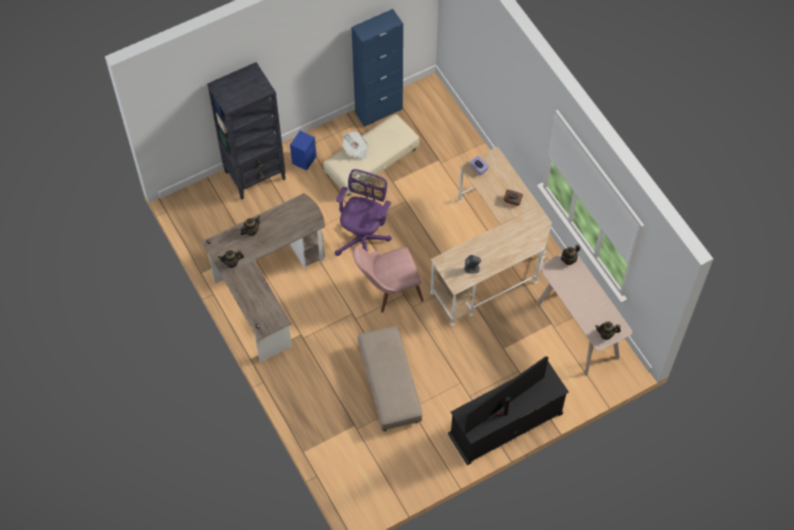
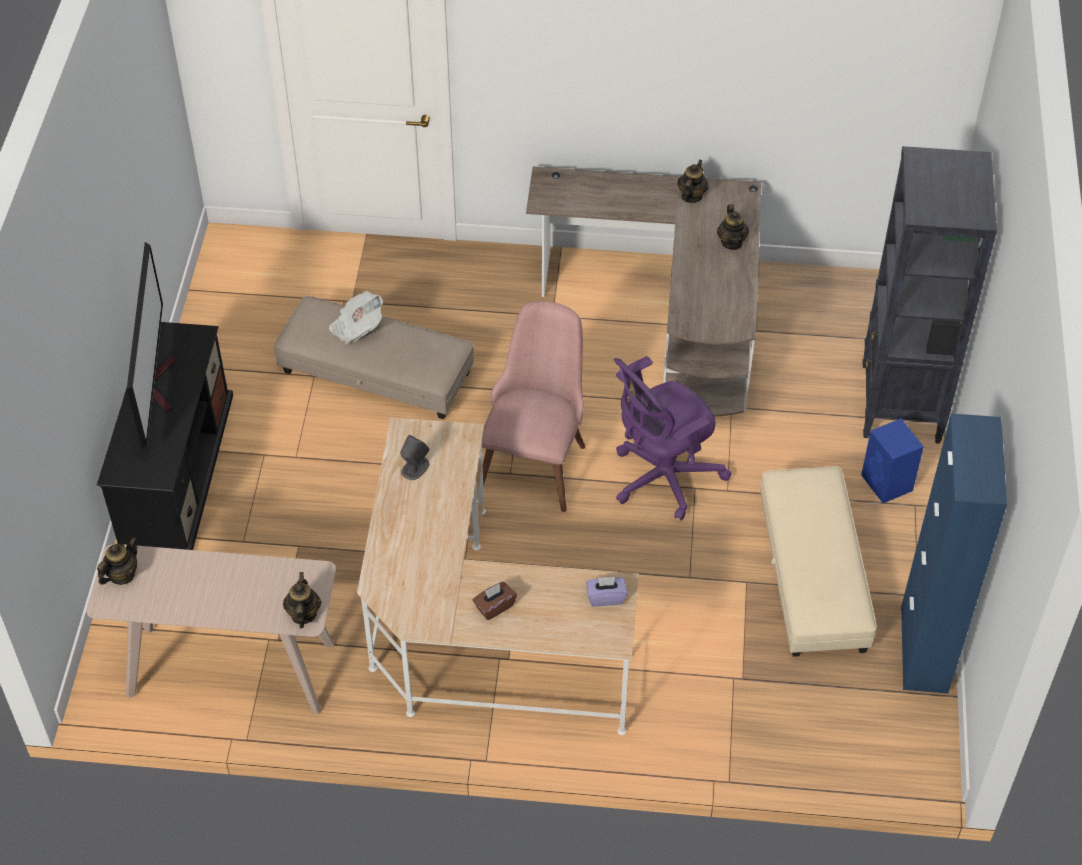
camera: 125 degrees right, 10 degrees down
purple office chair [335,169,392,256] -> purple office chair turned 90 degrees clockwise [613,356,732,520]
newspaper [342,131,369,160] -> newspaper moved to [329,291,383,344]

